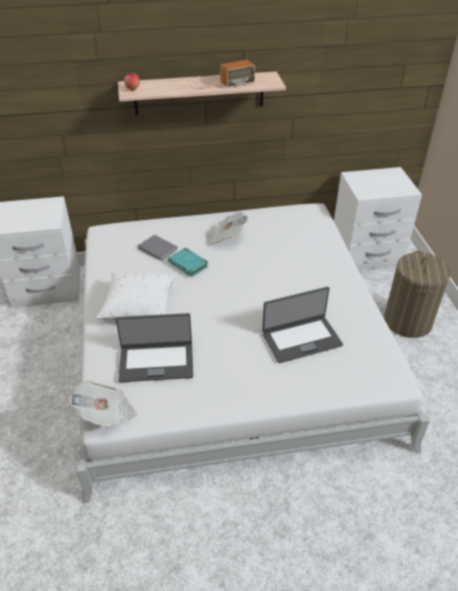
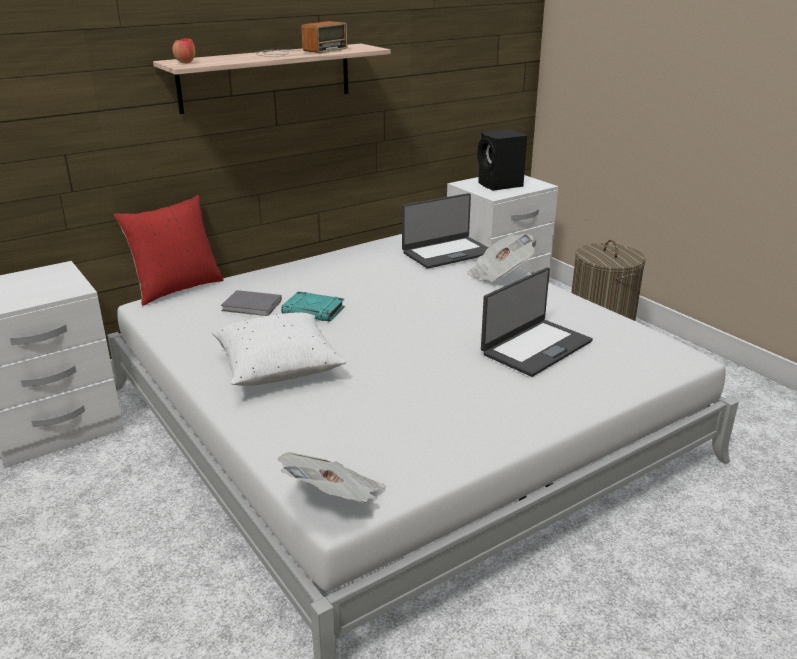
camera: 25 degrees left, 15 degrees down
laptop [116,313,193,382] -> laptop moved to [402,193,488,269]
newspaper [204,212,248,245] -> newspaper moved to [467,234,535,282]
none -> red pillow [114,195,224,306]
none -> black speaker [477,129,527,191]

